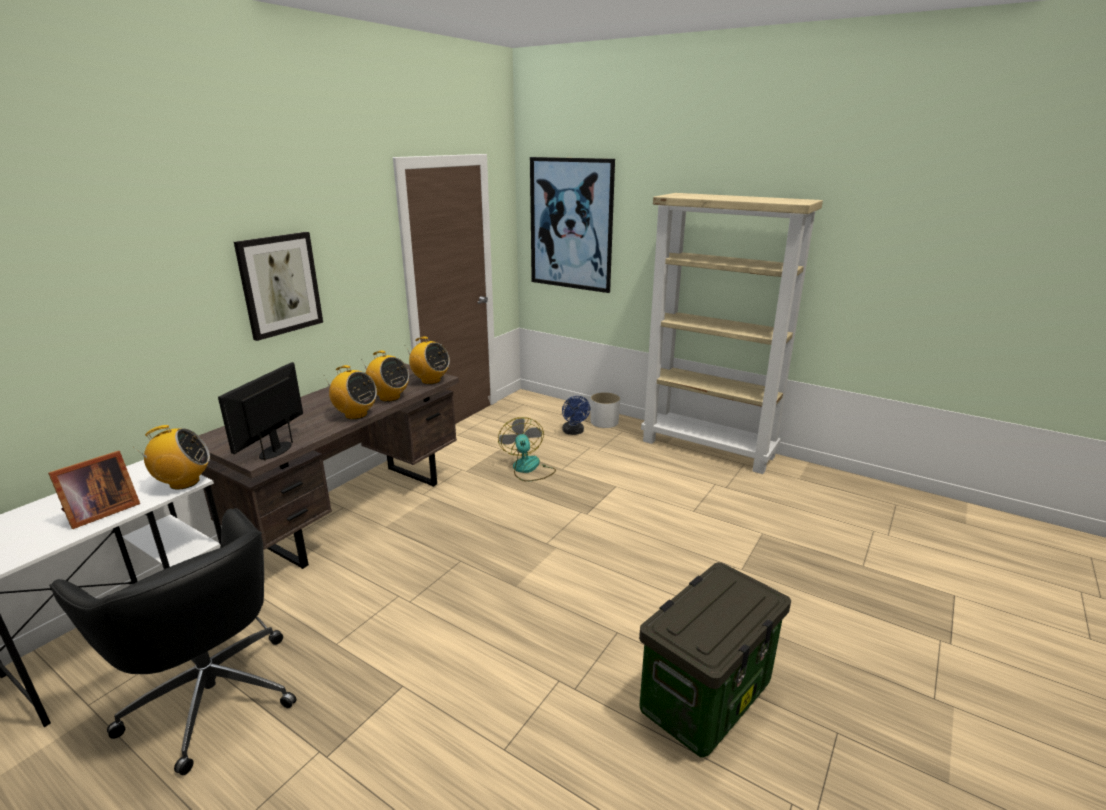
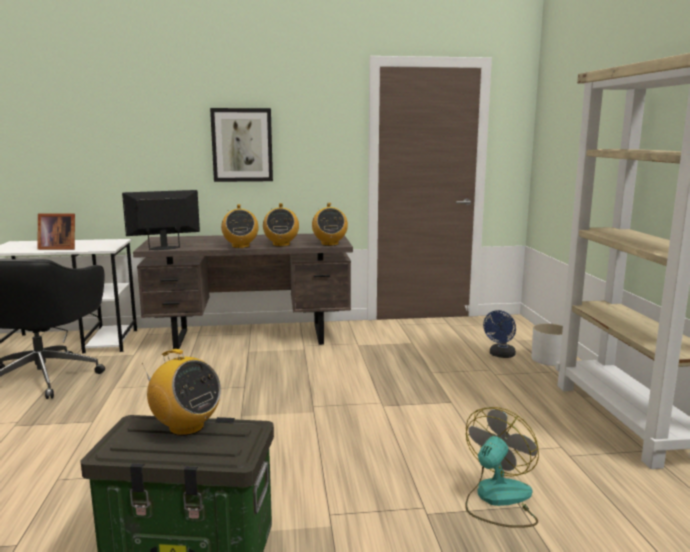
camera: 50 degrees right, 10 degrees down
radio [133,425,210,490] -> radio moved to [142,349,221,436]
fan [498,417,556,482] -> fan moved to [465,407,539,528]
picture [530,157,615,293] -> none

